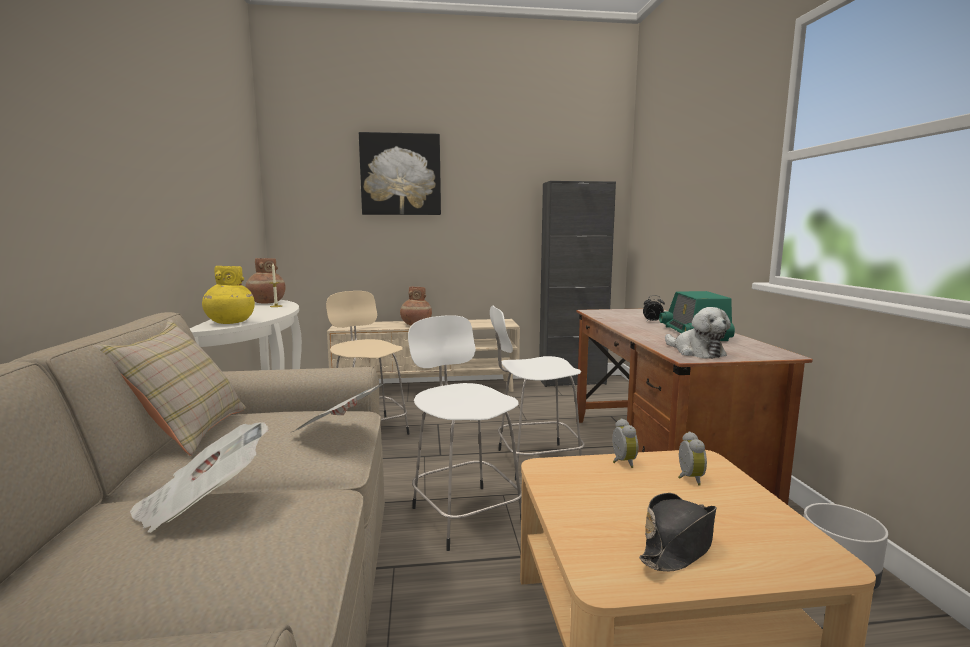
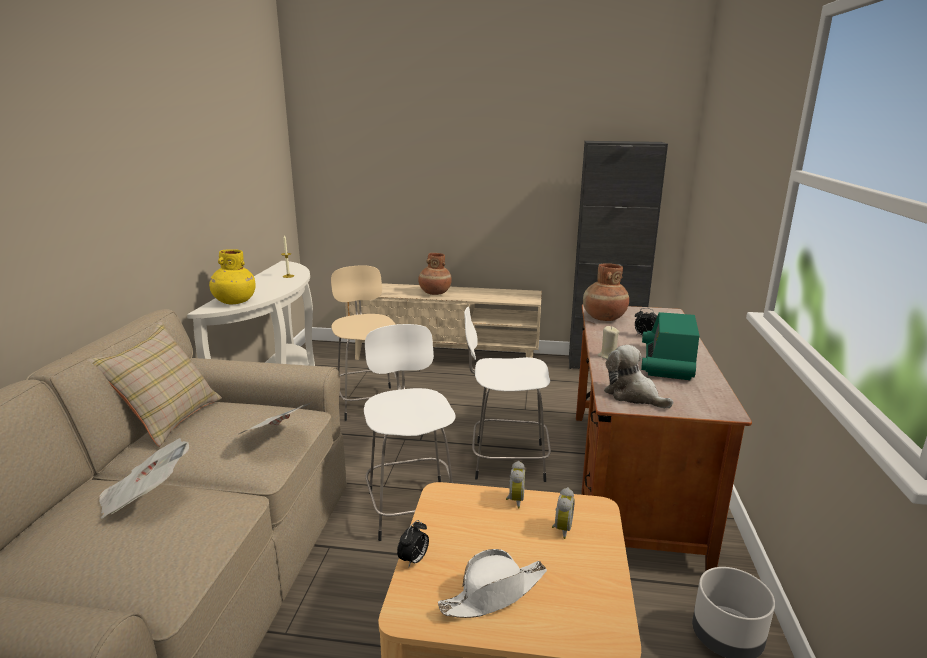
camera: 15 degrees right, 10 degrees up
brown vase [245,258,286,304] -> brown vase moved to [583,263,629,321]
picture [359,132,441,215] -> none
black hat [639,493,717,571] -> white hat [438,549,547,618]
plush toy [665,307,731,359] -> plush toy turned 150 degrees clockwise [604,345,673,408]
none -> alarm clock [397,520,429,568]
none -> beige candle [598,326,619,359]

